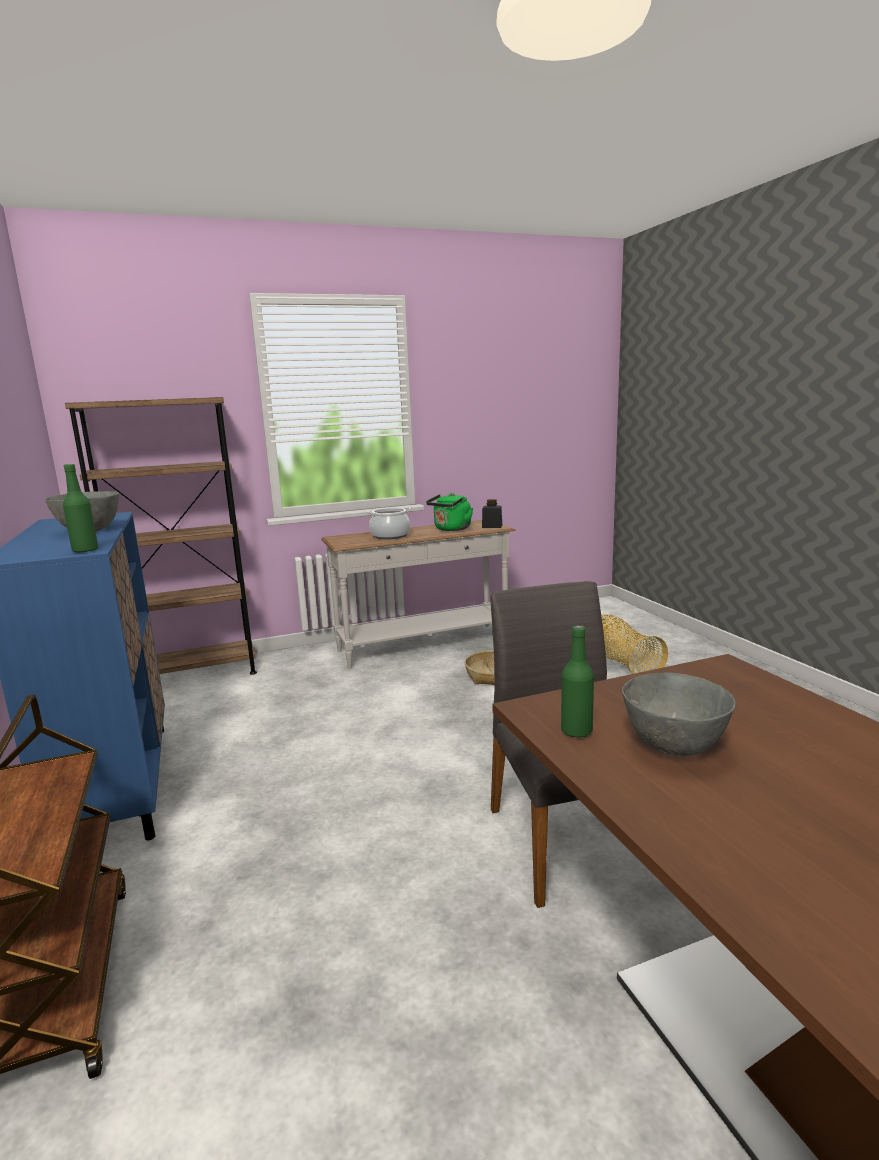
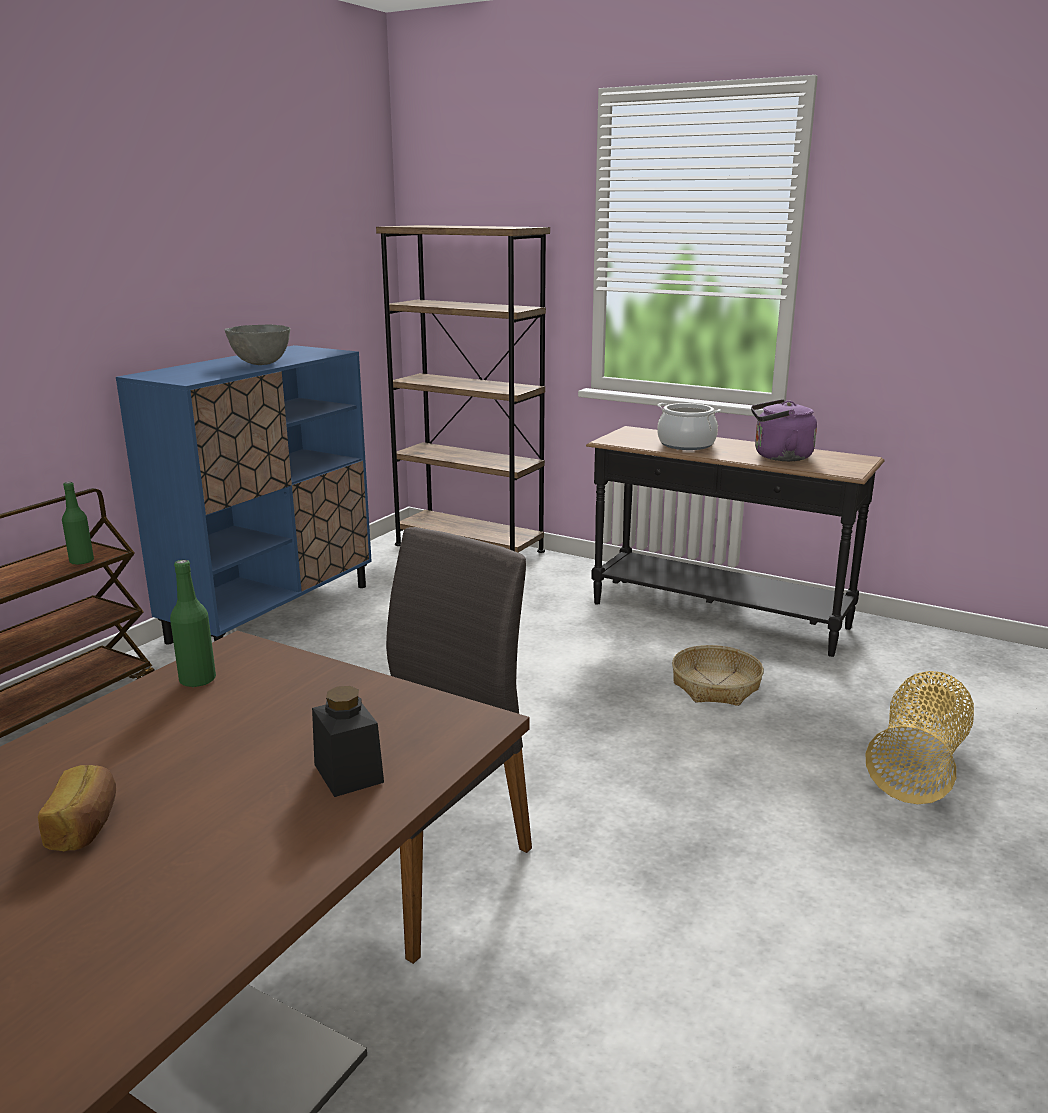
camera: 50 degrees right, 5 degrees up
green bottle [63,464,98,553] -> green bottle moved to [62,482,94,565]
white console table [321,520,515,668] -> black console table [586,426,885,657]
green kettle [426,493,473,531] -> purple kettle [751,399,817,461]
black jar [482,499,502,528] -> black jar moved to [312,686,384,797]
grey bowl [622,672,735,757] -> none
none -> bread [38,765,116,851]

